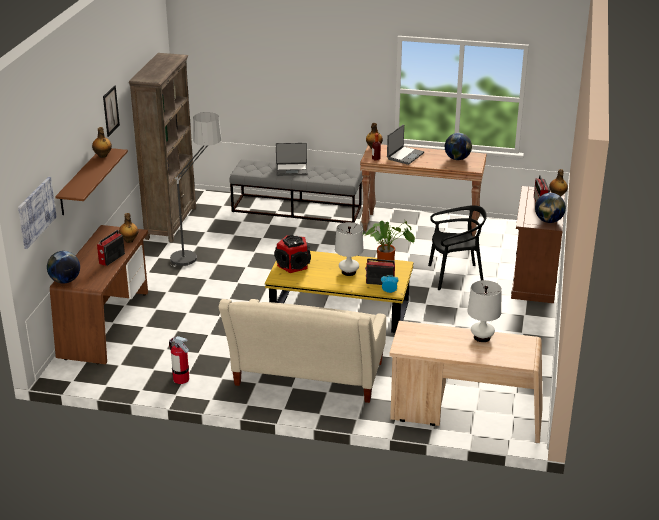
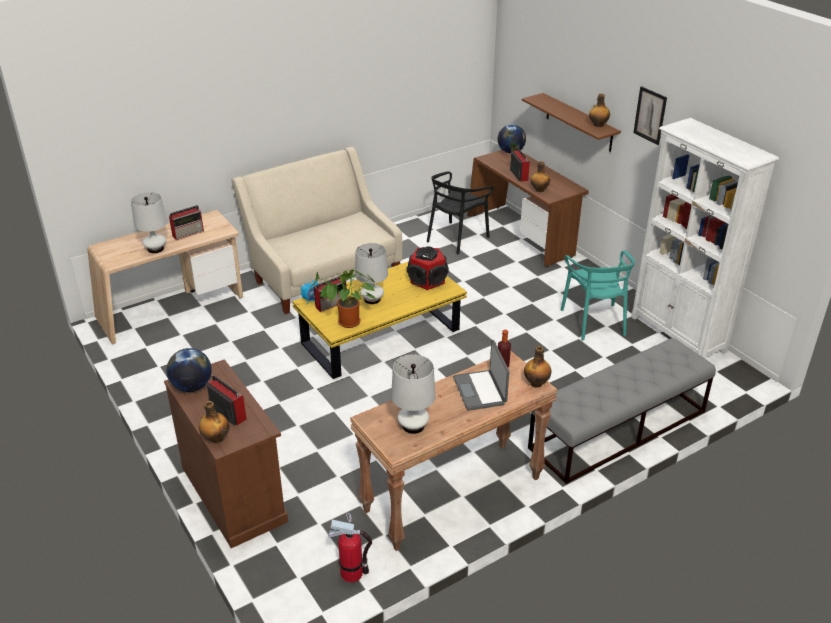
camera: 135 degrees right, 5 degrees up
picture [18,177,57,249] -> none
brown bookcase [129,53,196,243] -> white bookcase [631,118,779,359]
fire extinguisher [169,336,189,384] -> fire extinguisher moved to [329,512,372,582]
floor lamp [170,112,222,267] -> turquoise chair [560,250,635,340]
laptop [276,142,308,176] -> none
black chair [428,205,487,290] -> black chair moved to [427,171,494,254]
globe [445,133,472,160] -> white table lamp [391,355,436,434]
none -> radio [169,205,204,240]

